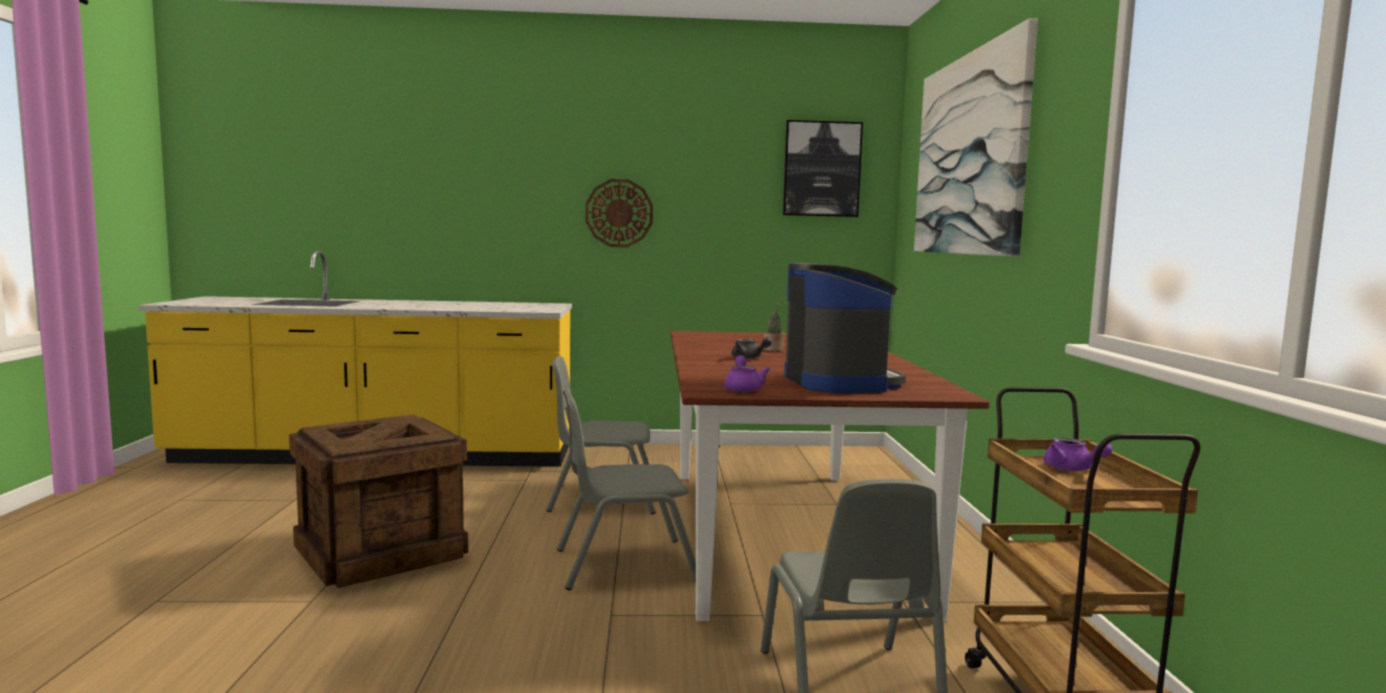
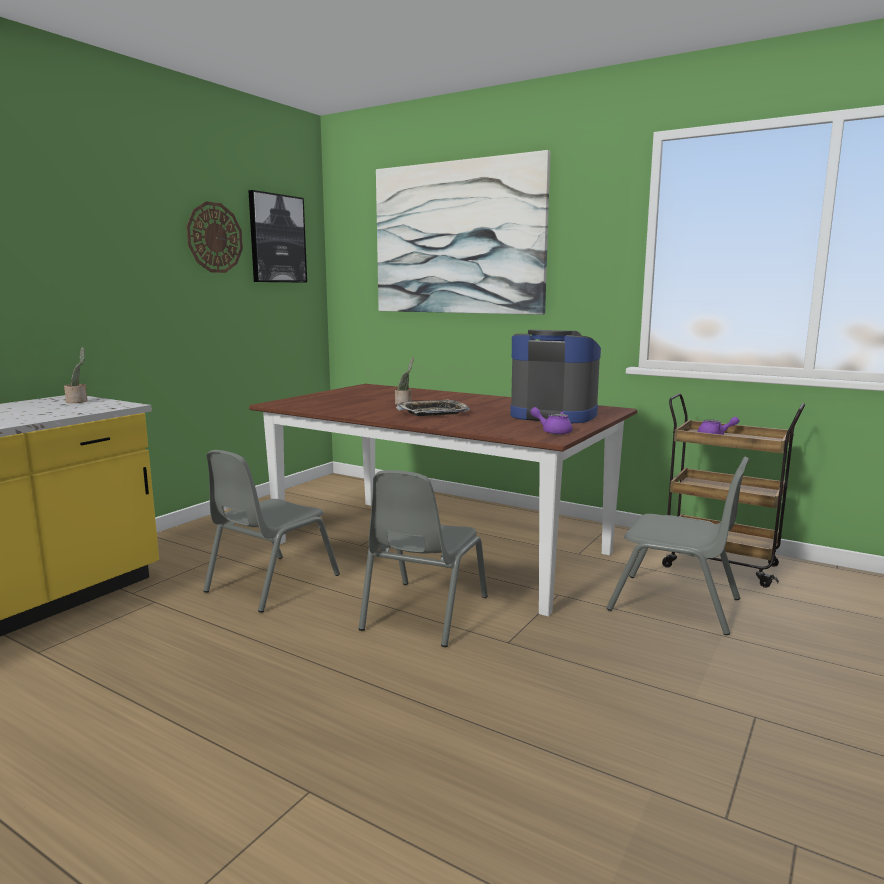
camera: 55 degrees left, 5 degrees up
crate [289,414,468,588] -> none
wall clock [585,179,653,247] -> wall clock moved to [186,201,243,273]
grey teapot [732,337,772,359] -> tray [396,399,470,416]
none -> potted plant [64,347,87,403]

